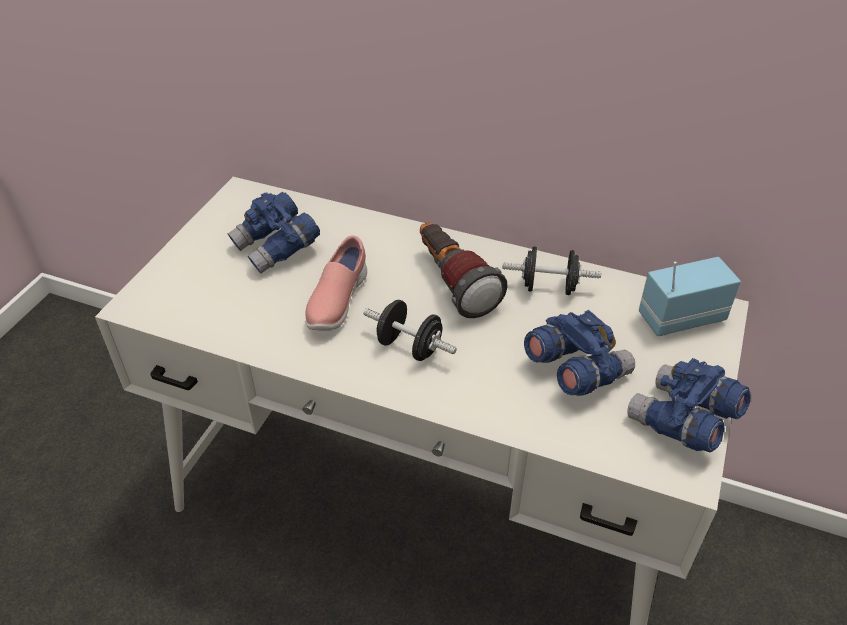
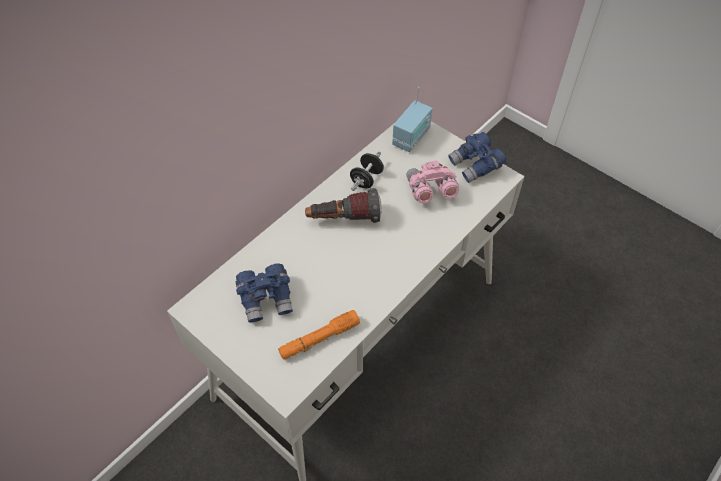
camera: 70 degrees left, 10 degrees up
pink shoe [306,235,367,331] -> none
black dumbbell [363,300,457,361] -> none
blue binoculars [524,310,635,396] -> pink binoculars [406,160,459,204]
radio [639,257,741,336] -> radio turned 150 degrees counterclockwise [392,87,433,152]
none -> orange flashlight [278,310,360,360]

